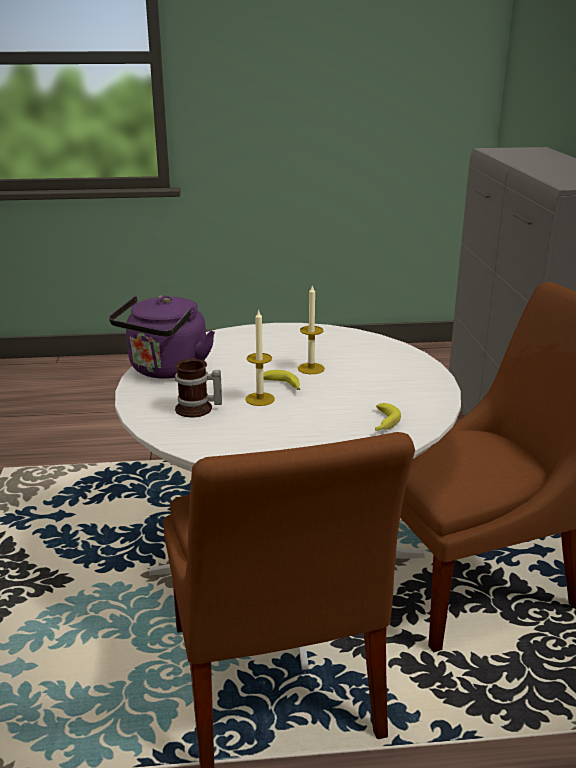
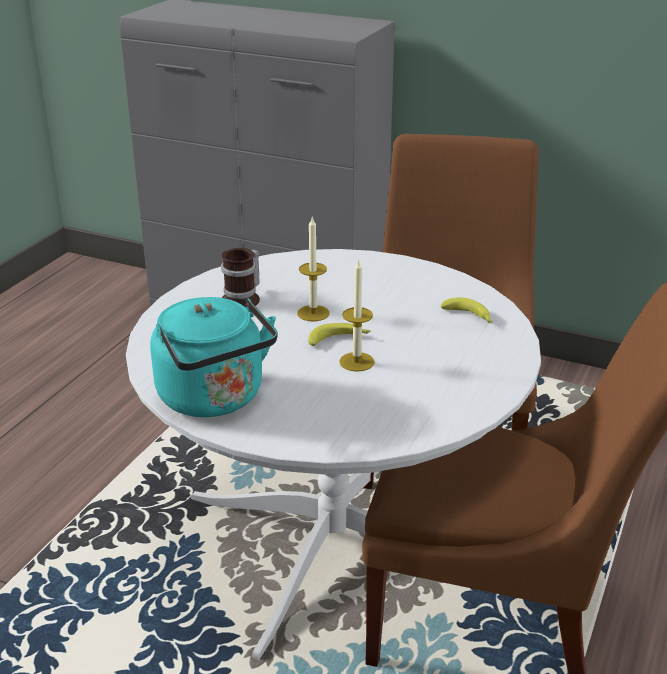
camera: 60 degrees left, 5 degrees up
purple kettle [109,295,215,379] -> turquoise kettle [150,297,278,417]
mug [175,359,222,417] -> mug moved to [221,248,260,307]

